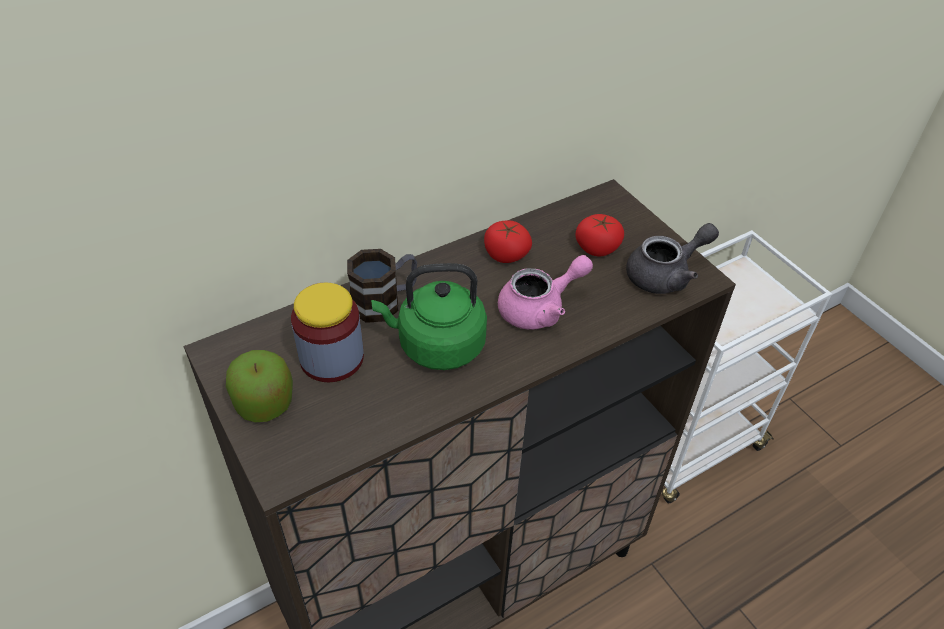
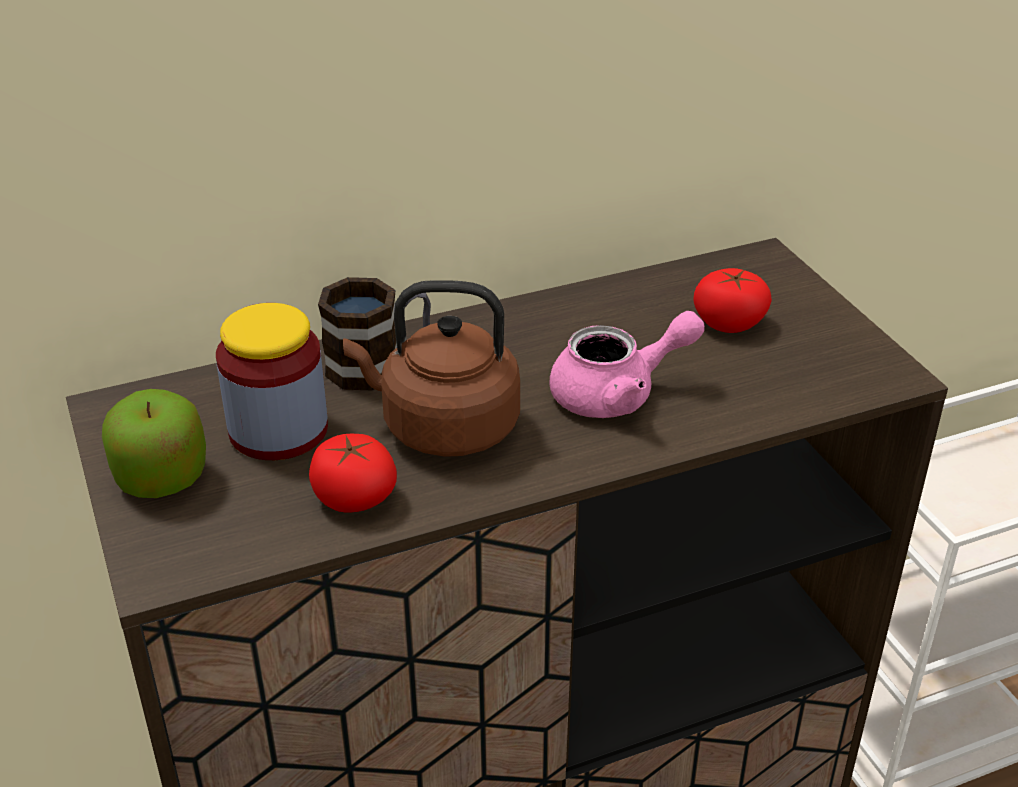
camera: 10 degrees right, 10 degrees down
green kettle [371,263,487,370] -> brown kettle [343,280,520,457]
tomato [484,220,532,263] -> tomato moved to [309,434,397,512]
grey teapot [626,223,719,294] -> none

